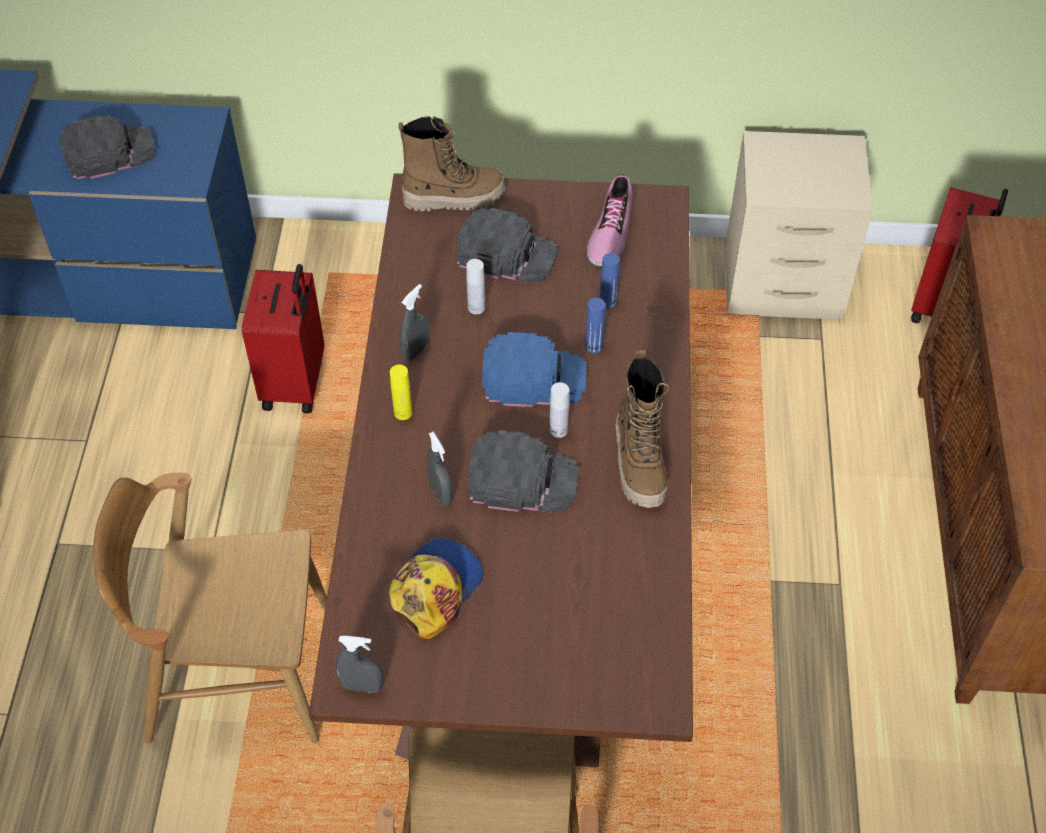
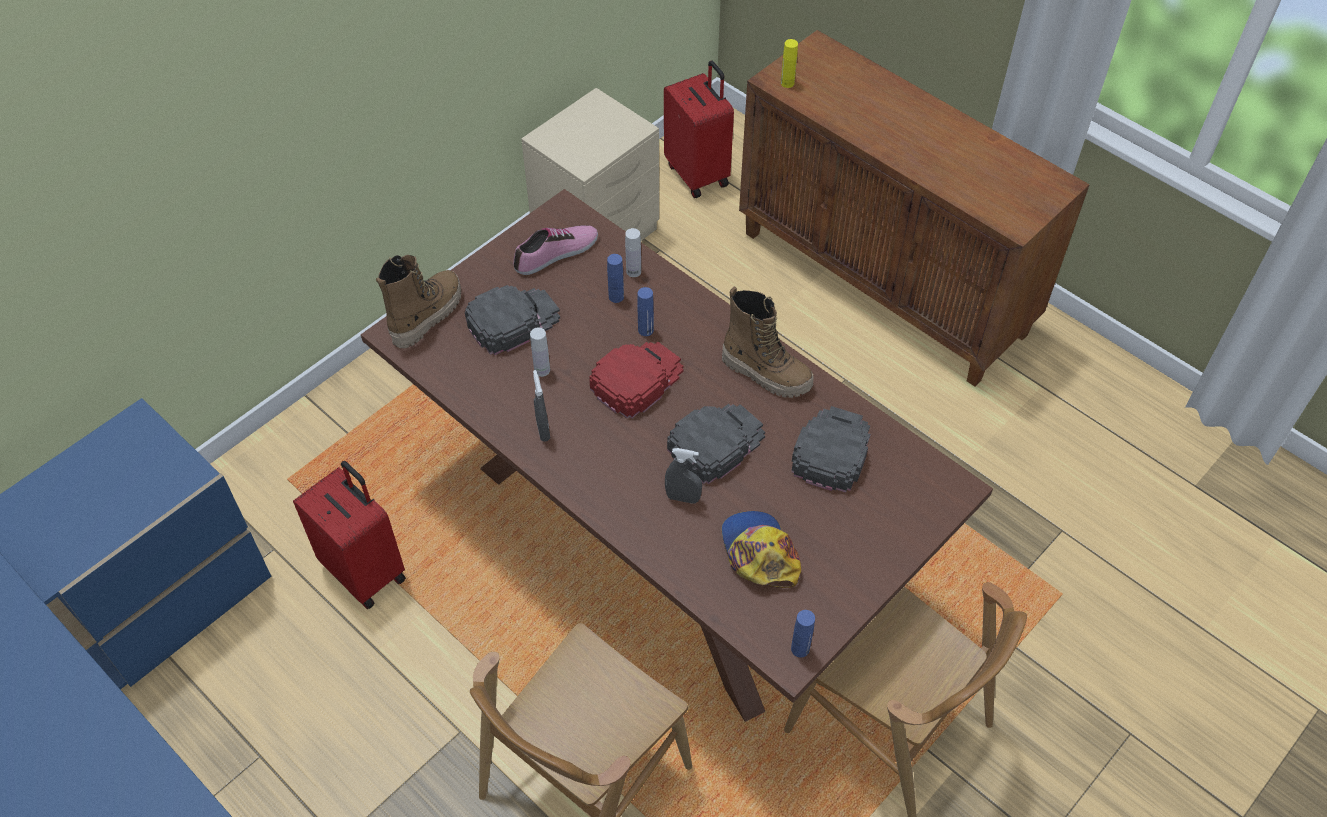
camera: 50 degrees left, 0 degrees up
black cap [59,115,156,180] -> black cap moved to [792,406,871,493]
grey spray bottle [336,636,383,693] -> blue bottle [791,610,815,658]
yellow bottle [390,365,413,420] -> yellow bottle moved to [781,39,798,88]
blue cap [482,332,587,407] -> red cap [589,342,684,419]
white bottle [549,382,569,438] -> white bottle moved to [625,228,641,277]
shoe [587,174,633,266] -> shoe turned 90 degrees counterclockwise [513,225,598,275]

